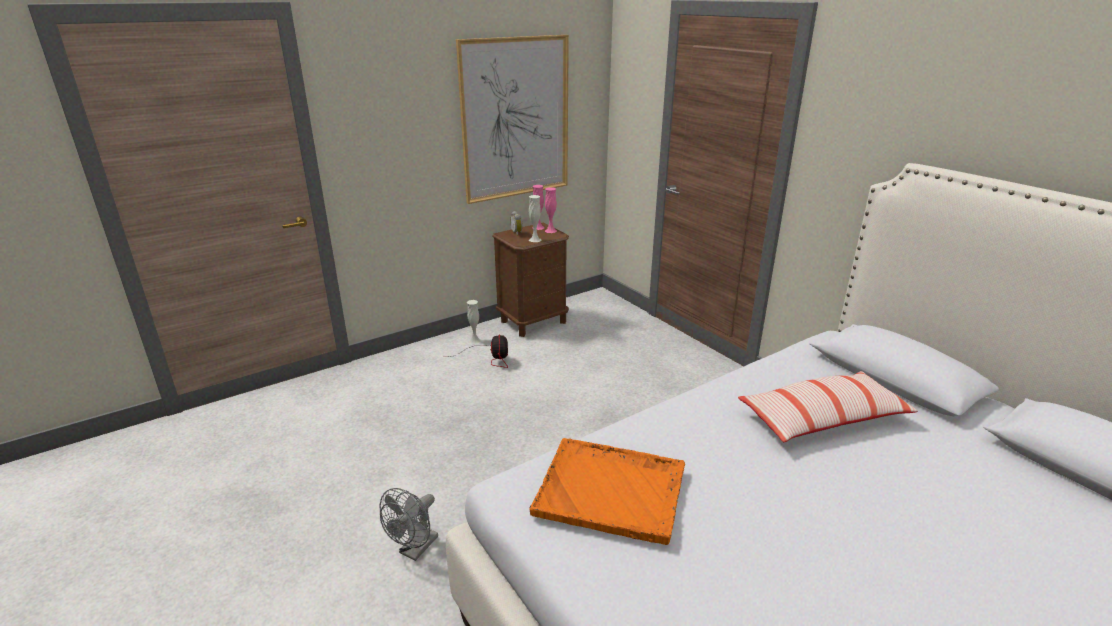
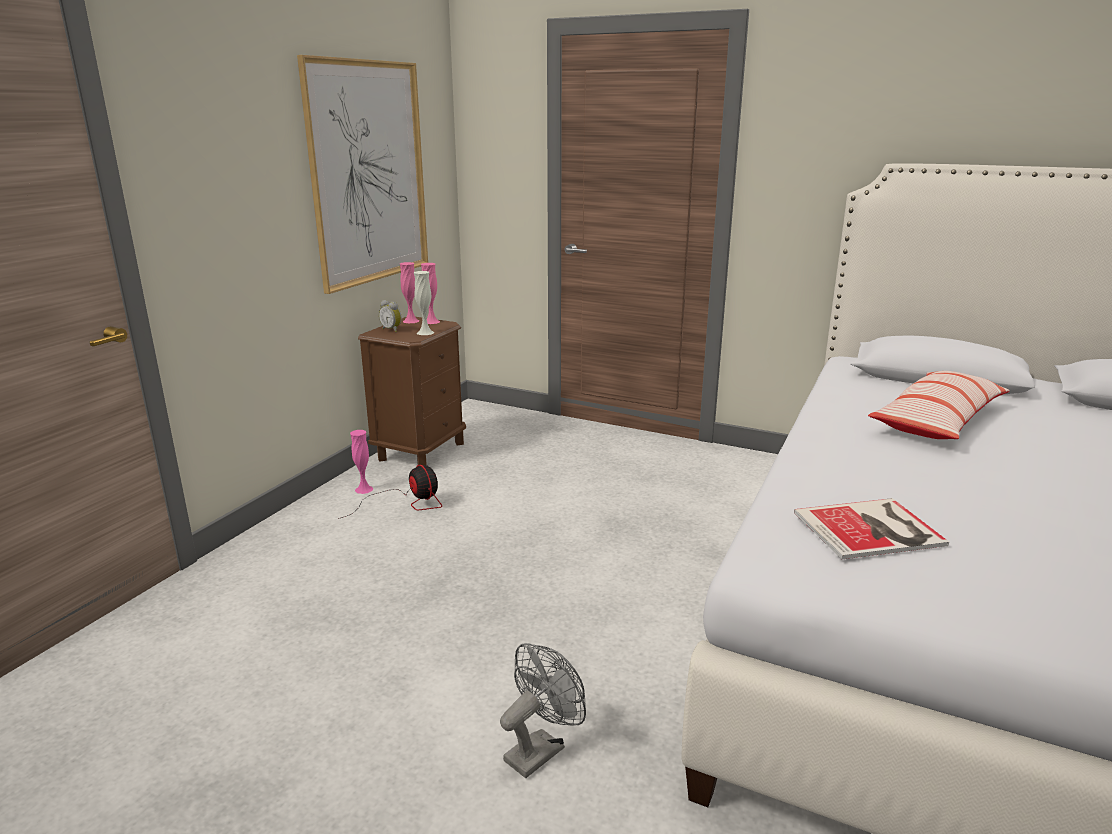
camera: 30 degrees left, 5 degrees down
grey fan [380,488,438,561] -> grey fan turned 135 degrees counterclockwise [500,643,586,778]
white vase [467,300,481,344] -> pink vase [350,430,373,494]
orange tray [529,438,685,545] -> book [794,498,949,559]

